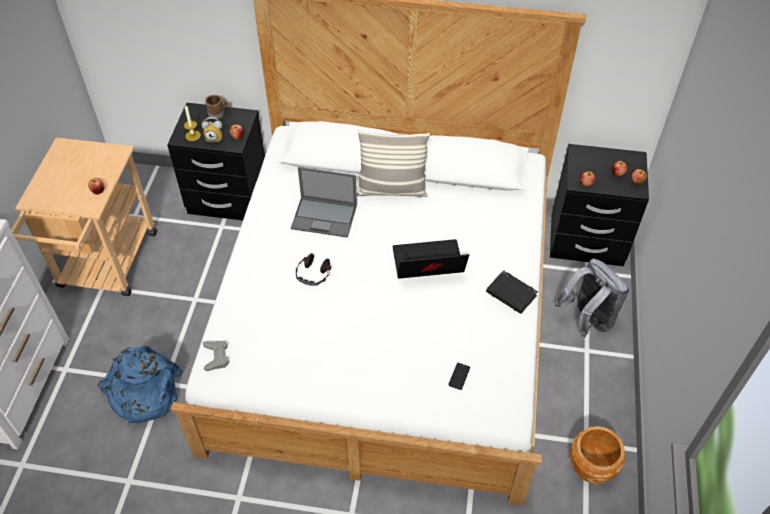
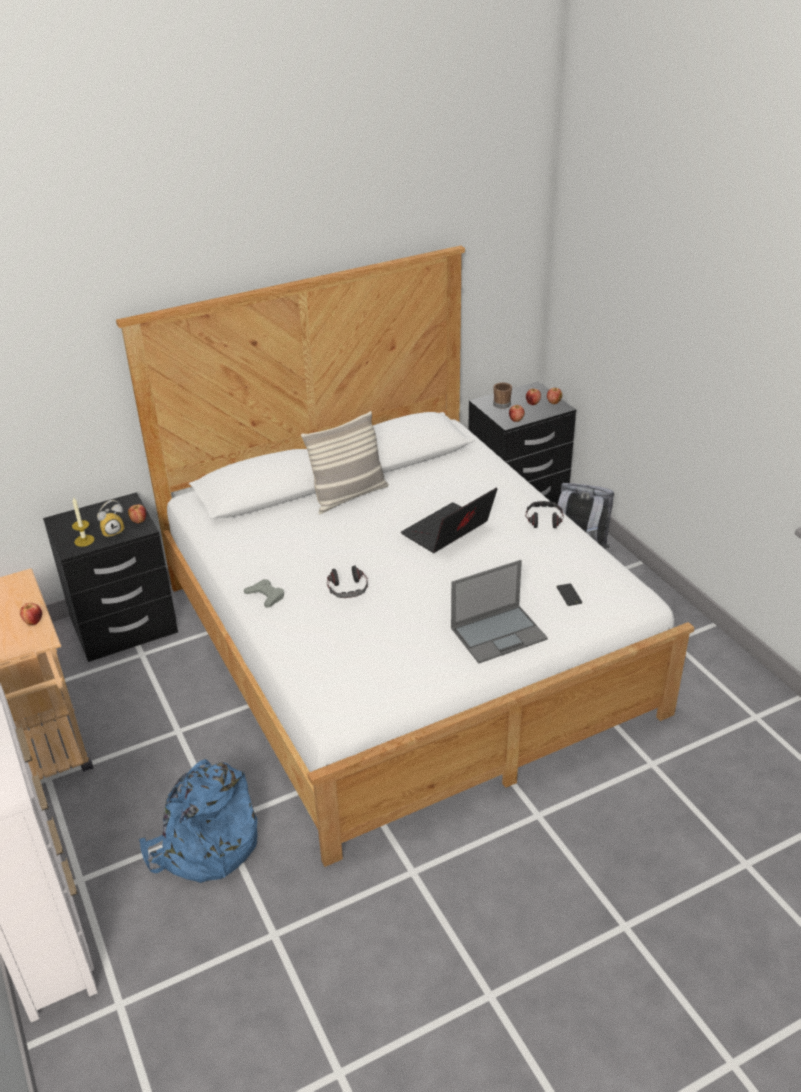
camera: 35 degrees left, 15 degrees down
grey game controller [202,341,229,371] -> grey game controller moved to [244,579,284,608]
brown mug [205,95,227,119] -> brown mug moved to [493,383,512,409]
laptop [291,167,357,238] -> laptop moved to [451,560,548,663]
black book [486,270,538,314] -> headphones [525,501,564,528]
brown planter [569,426,626,484] -> none

